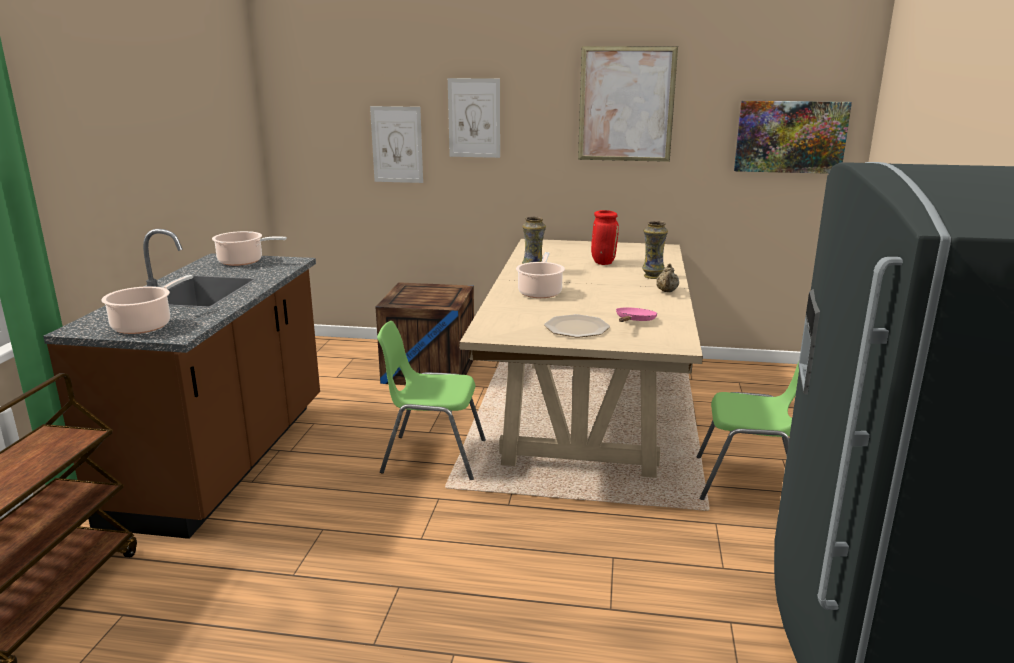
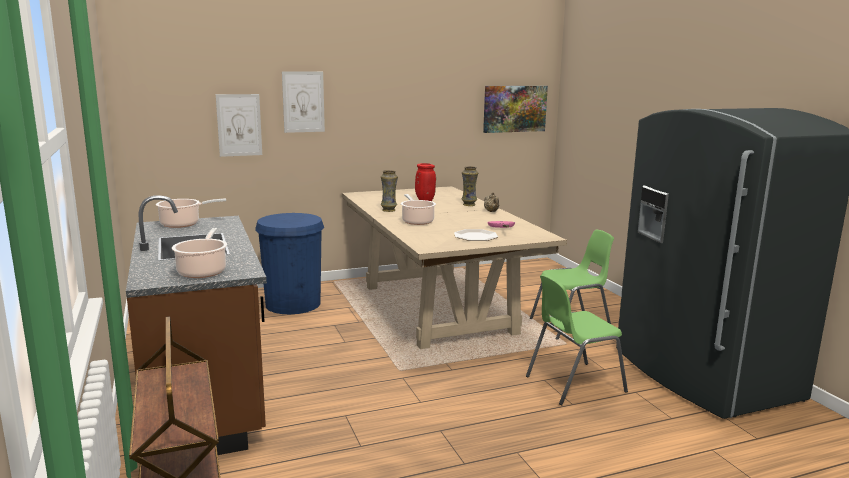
camera: 30 degrees left, 5 degrees down
crate [376,282,474,385] -> blue trash can [255,213,324,314]
green chair [377,321,486,480] -> green chair moved to [526,274,628,405]
picture [578,46,678,162] -> none

